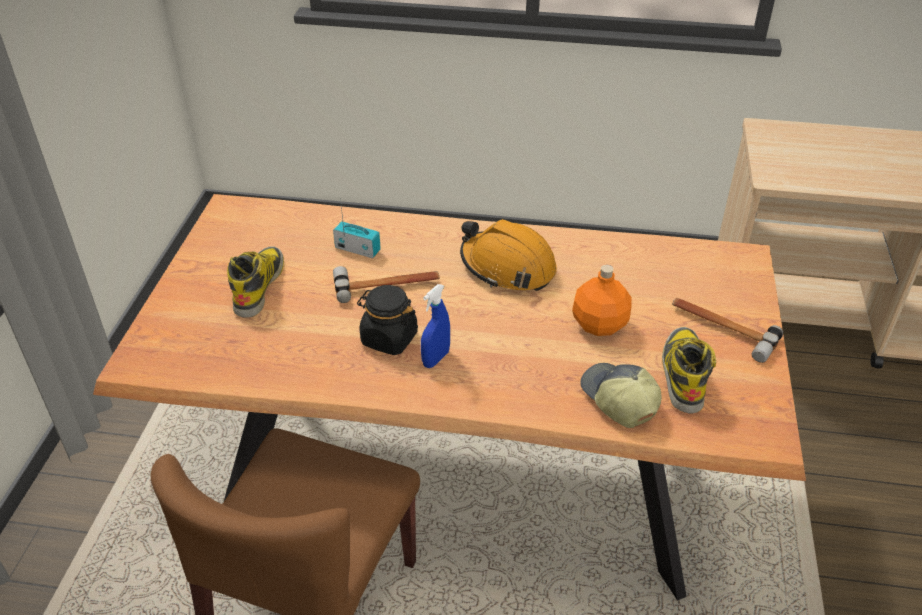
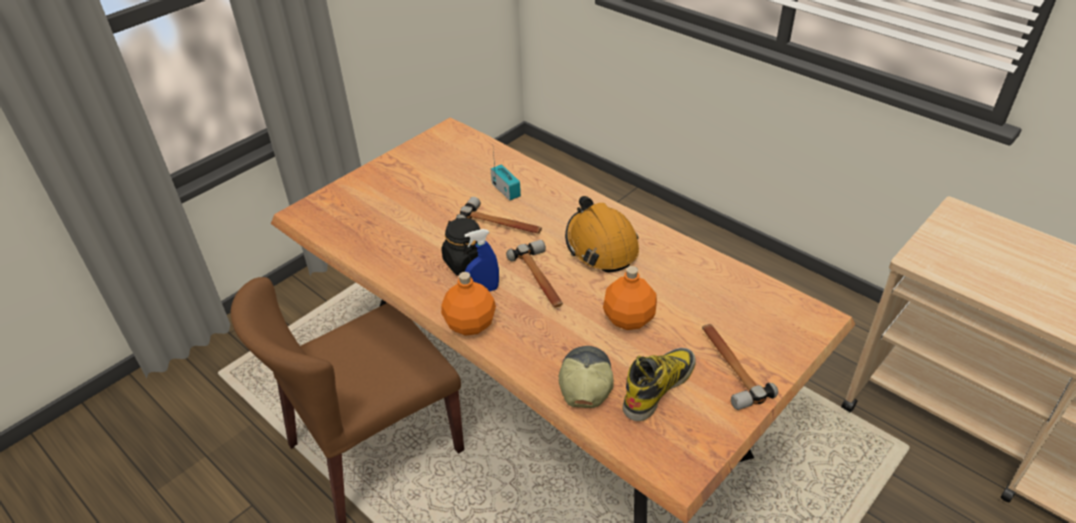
camera: 35 degrees right, 0 degrees up
boot [227,247,284,318] -> none
none -> orange bottle [441,272,496,336]
none -> hammer [506,240,563,308]

